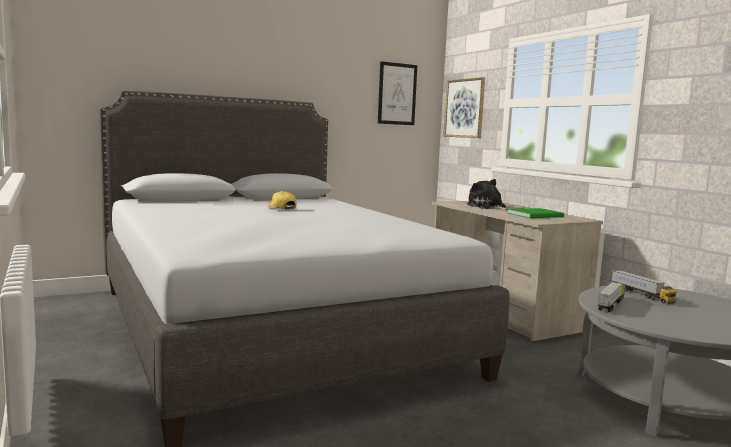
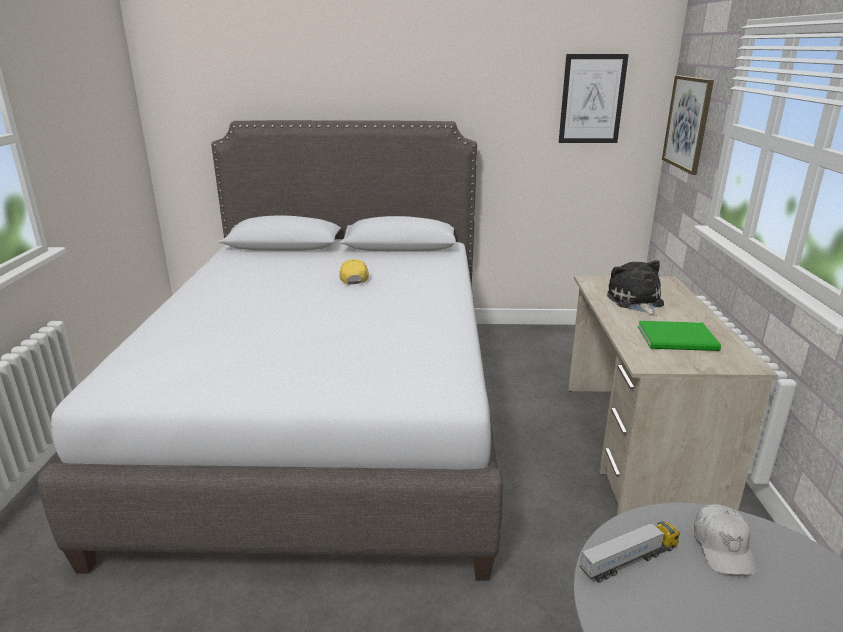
camera: 30 degrees right, 15 degrees up
toy truck [612,270,677,304] -> white cap [694,504,757,575]

